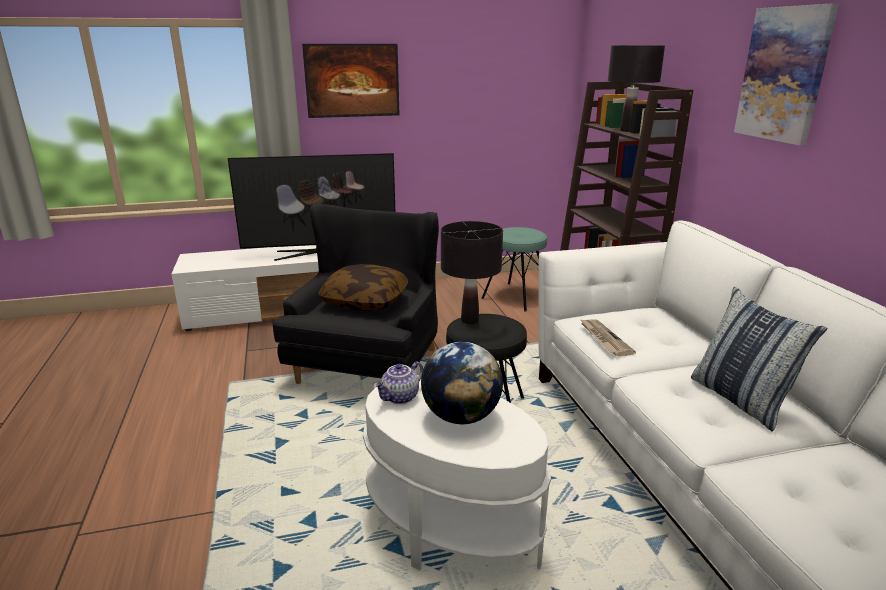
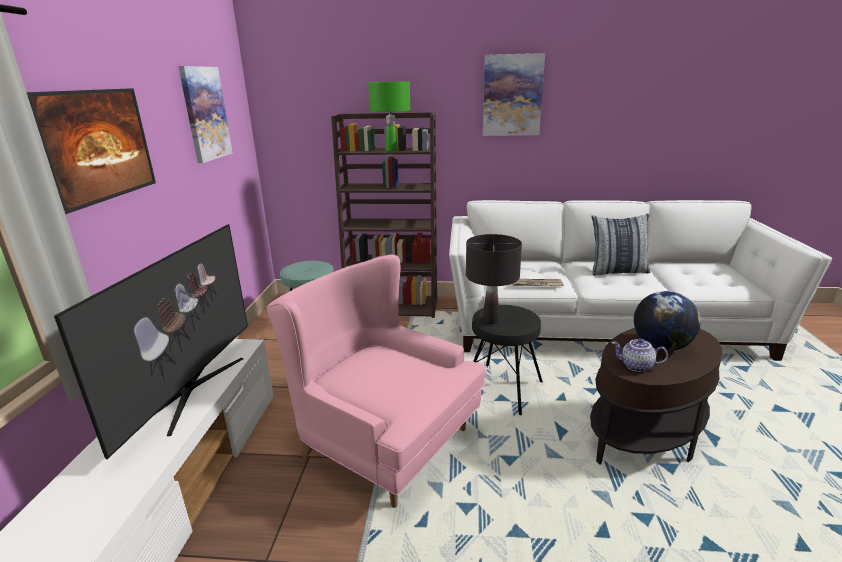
camera: 70 degrees left, 0 degrees up
black armchair [272,204,439,384] -> pink armchair [266,254,486,508]
pillow [318,264,408,311] -> none
white side table [363,380,551,571] -> brown side table [590,328,722,465]
teapot [374,361,423,404] -> teapot turned 135 degrees clockwise [612,338,668,372]
black table lamp [608,45,665,132] -> green table lamp [368,81,410,151]
none -> picture [178,66,233,163]

